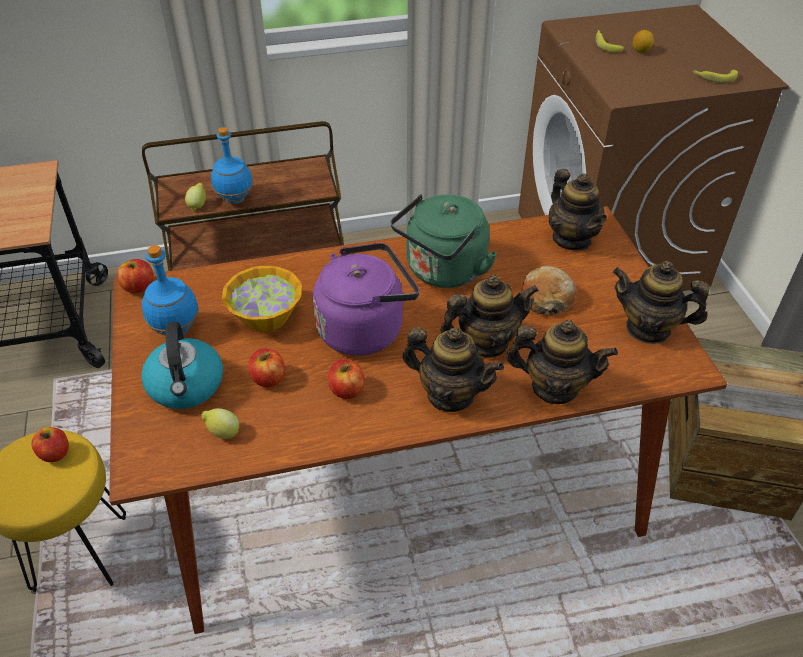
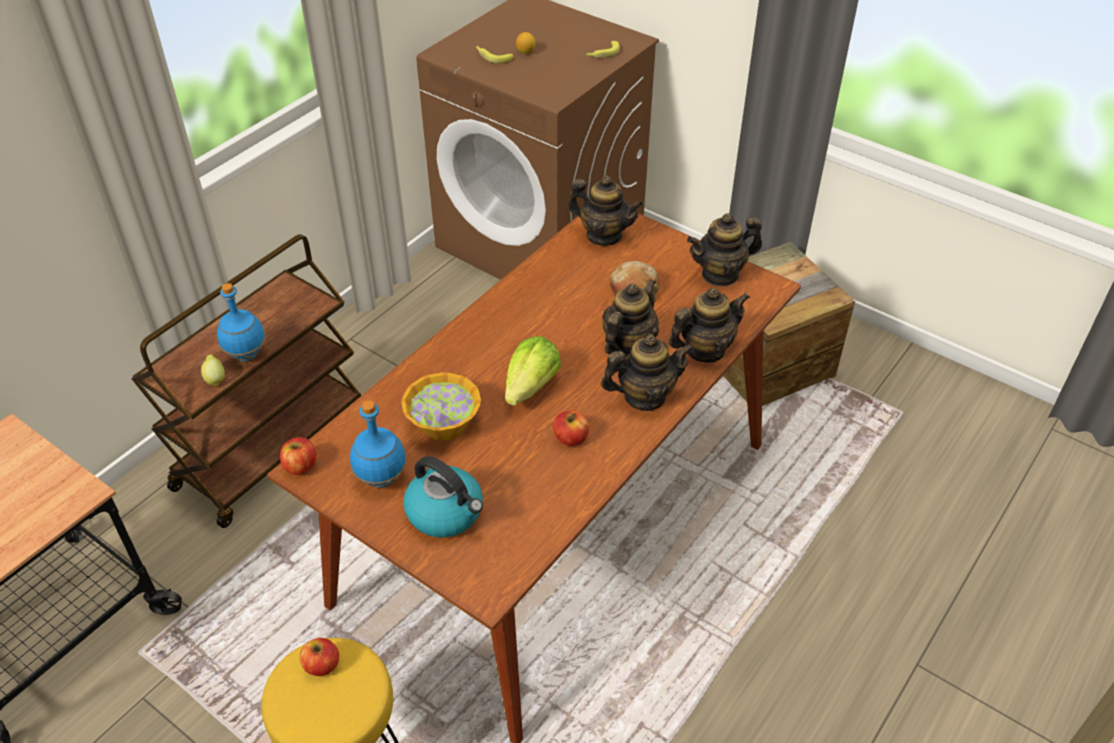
camera: 40 degrees left, 0 degrees up
lemon [201,408,239,439] -> none
apple [248,348,285,387] -> none
purple kettle [313,243,419,356] -> lettuce [505,336,561,406]
green kettle [390,194,497,288] -> none

